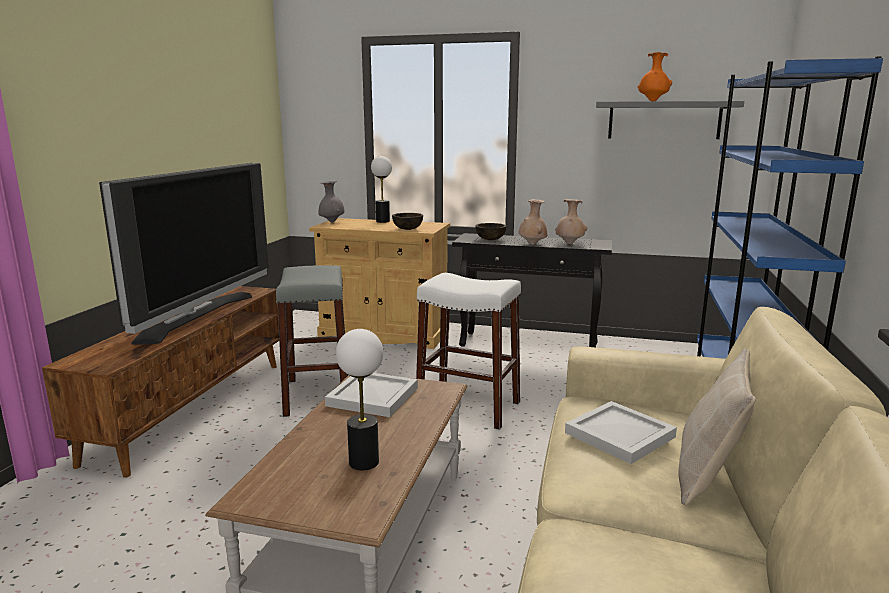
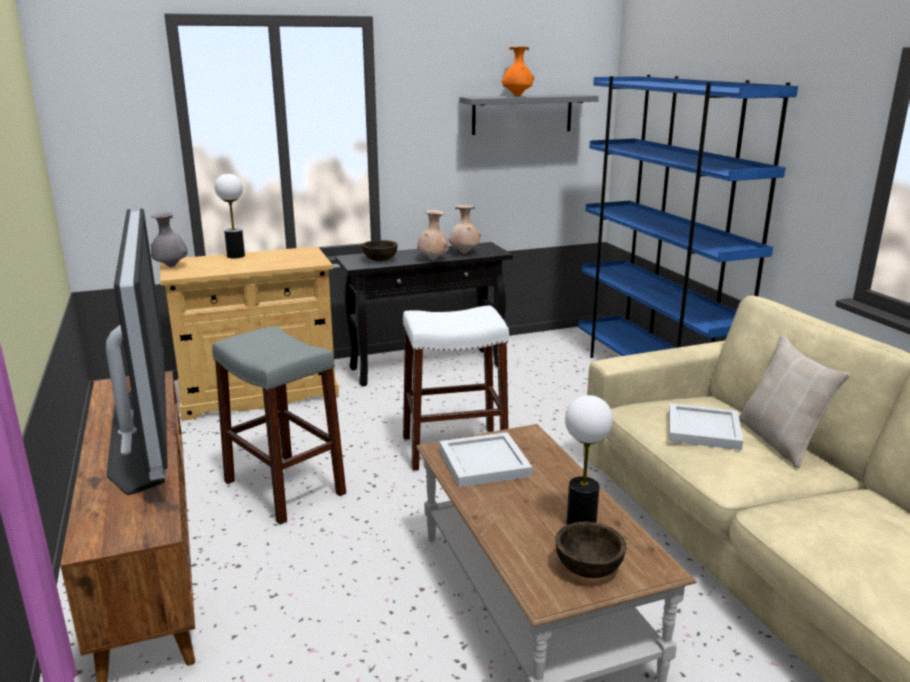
camera: 35 degrees left, 5 degrees up
brown bowl [392,213,423,230] -> brown bowl moved to [555,522,626,578]

